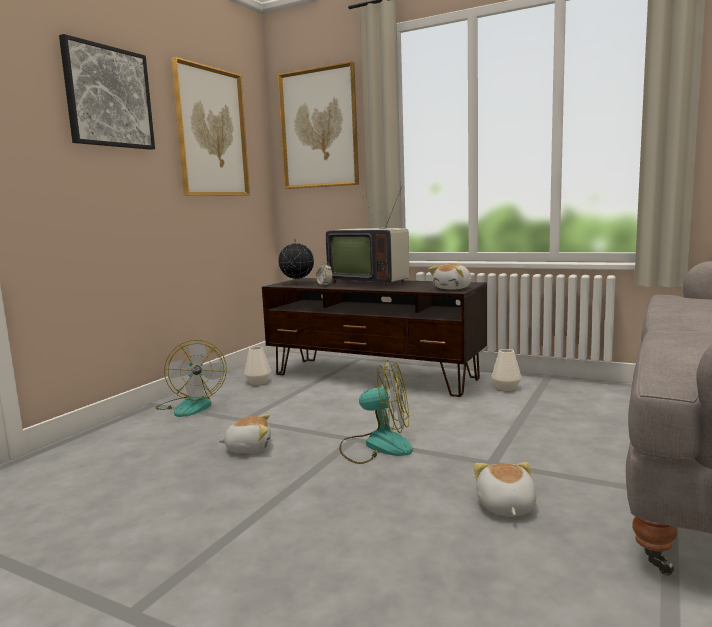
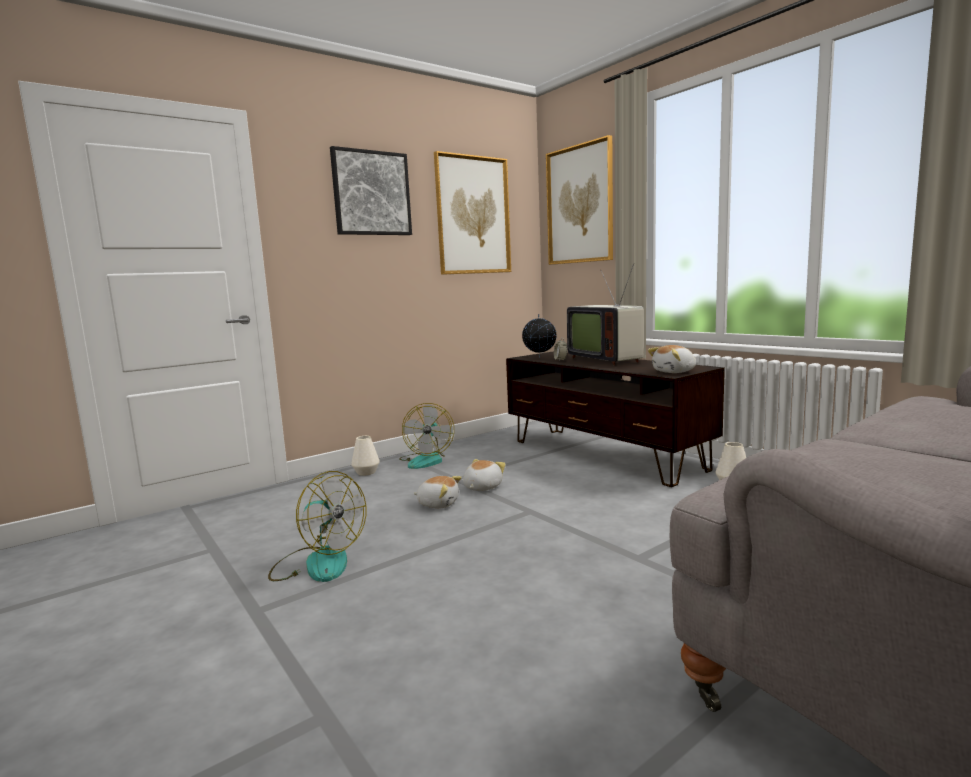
camera: 25 degrees right, 0 degrees up
white vase [244,347,271,385] -> white vase moved to [351,436,380,476]
fan [339,360,413,464] -> fan moved to [268,471,366,582]
plush toy [474,462,537,516] -> plush toy moved to [463,459,506,491]

